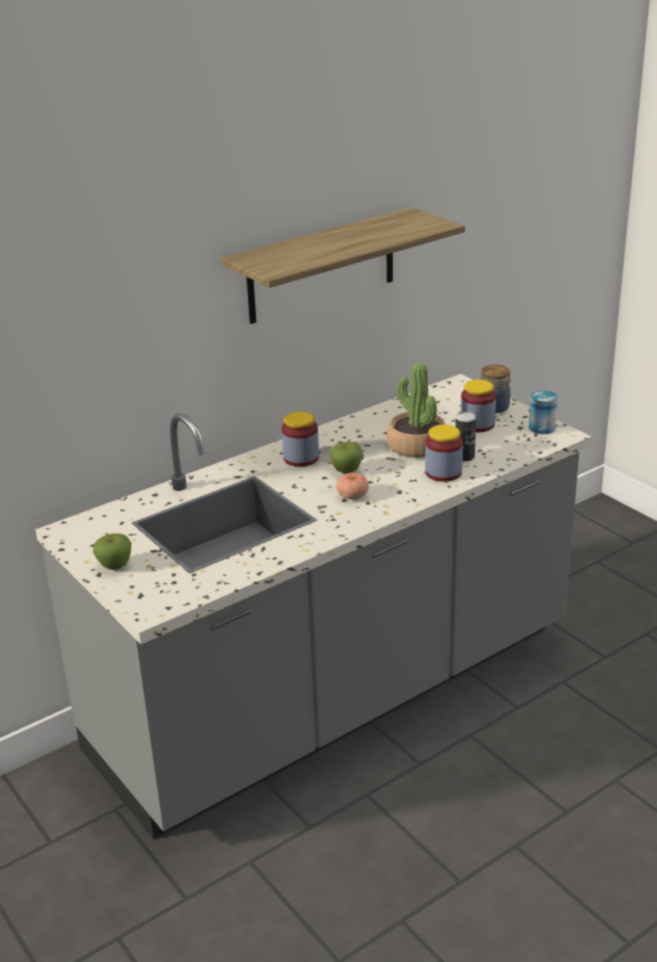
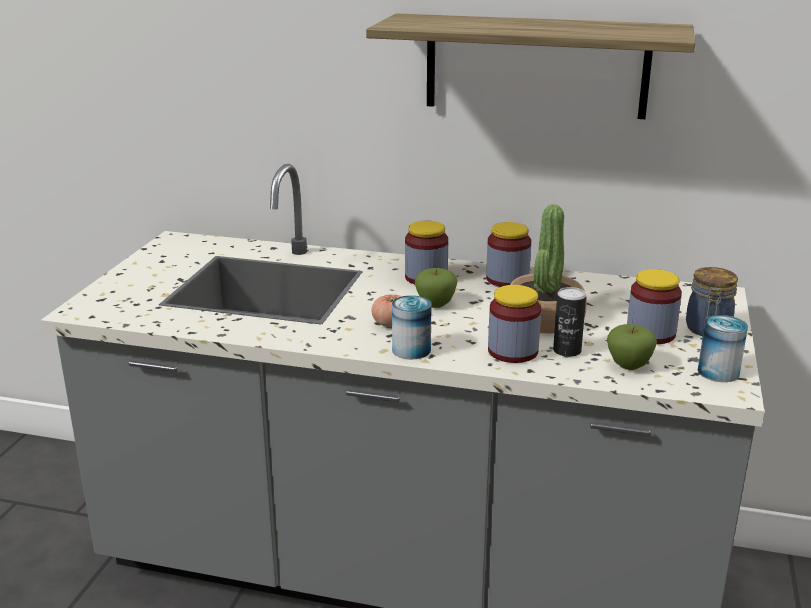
camera: 50 degrees right, 5 degrees down
apple [93,533,131,570] -> apple moved to [607,324,657,370]
none -> can [392,295,431,359]
none -> jar [486,222,531,287]

